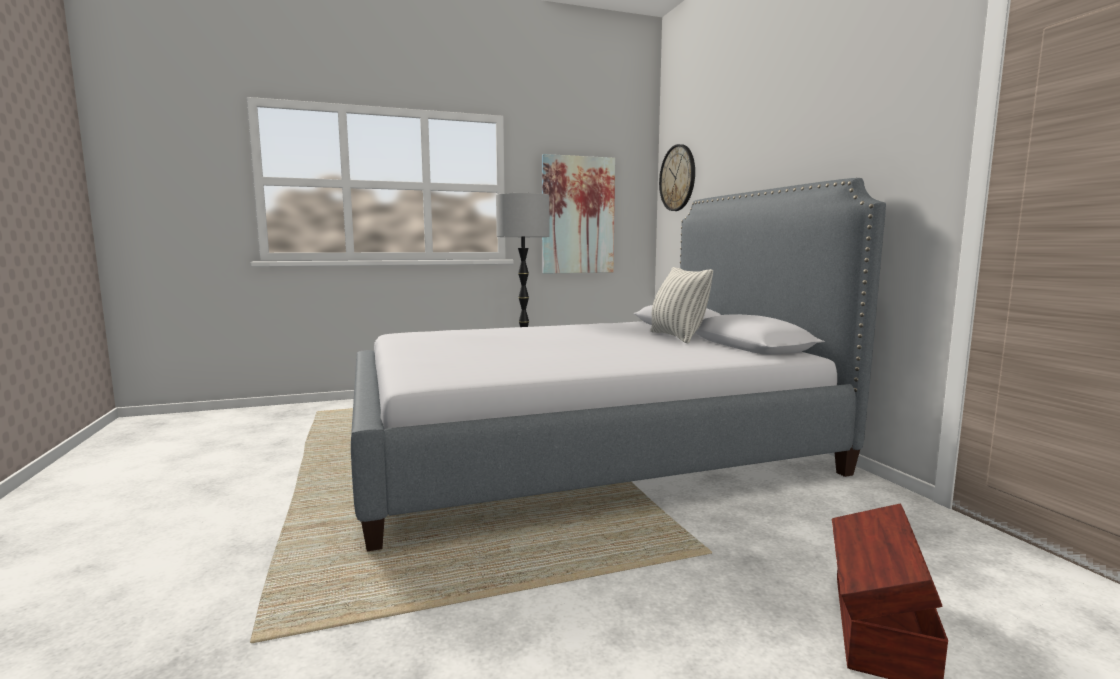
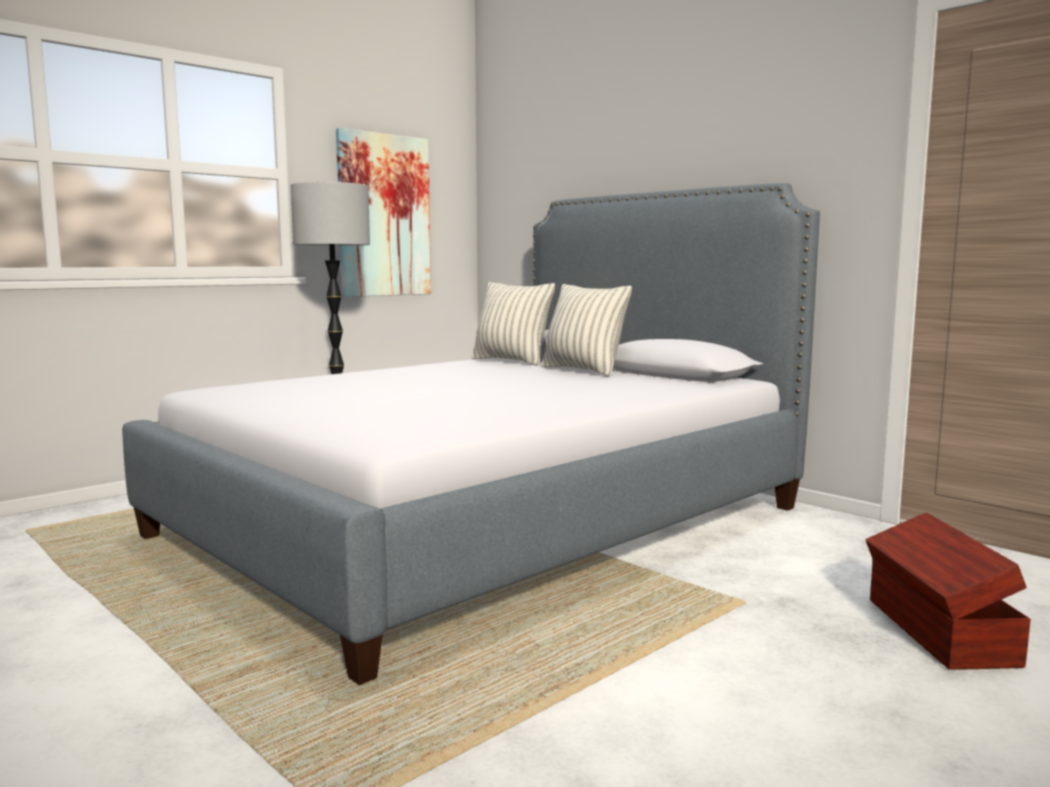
camera: 25 degrees left, 0 degrees up
wall clock [659,144,695,211] -> none
none -> pillow [472,282,555,366]

